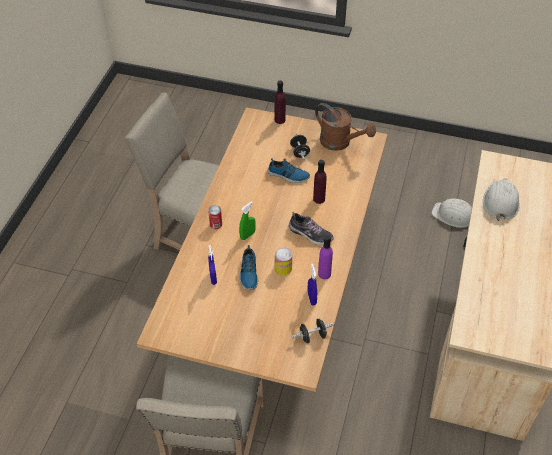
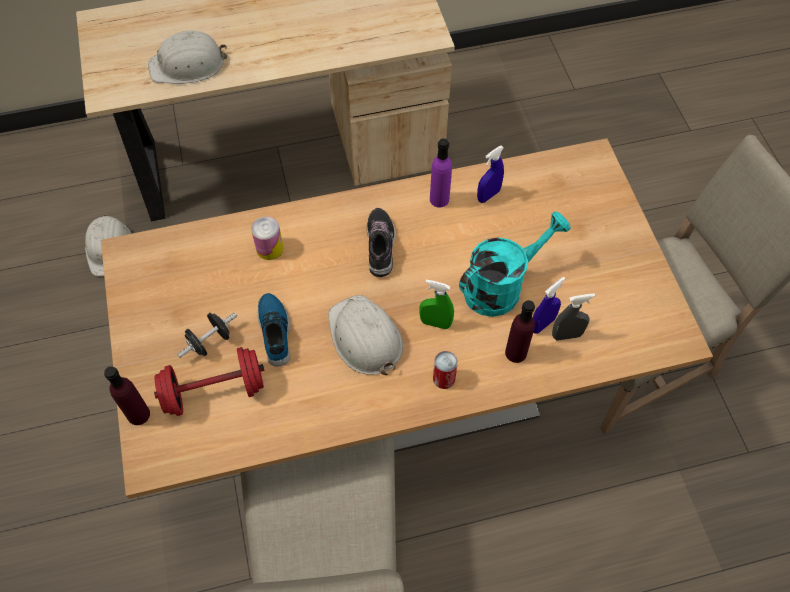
camera: 120 degrees left, 10 degrees up
shoe [239,245,258,290] -> turquoise watering can [459,211,571,317]
can [275,247,292,275] -> can moved to [251,217,283,260]
black dumbbell [292,319,334,344] -> none
purple bottle [313,160,326,204] -> purple bottle moved to [505,300,535,363]
brown watering can [315,103,376,151] -> none
none -> red dumbbell [154,347,265,416]
none -> white hard hat [328,295,403,375]
none -> grey spray bottle [552,293,595,341]

